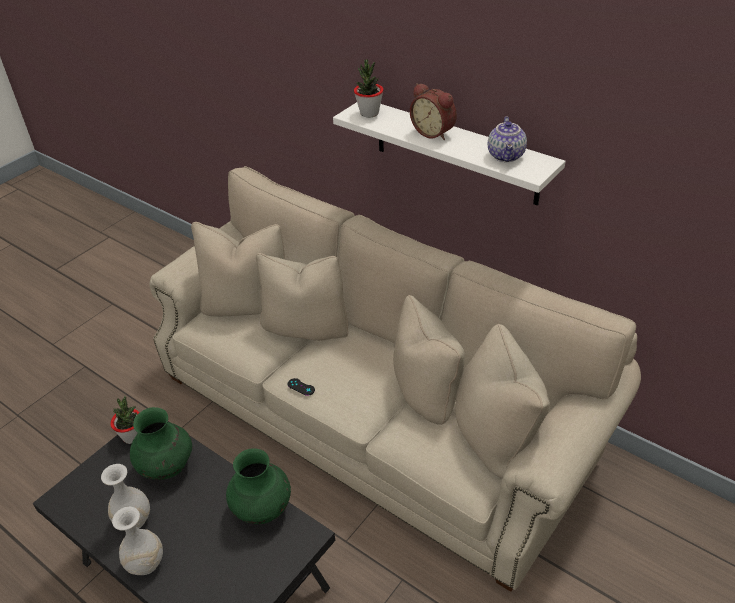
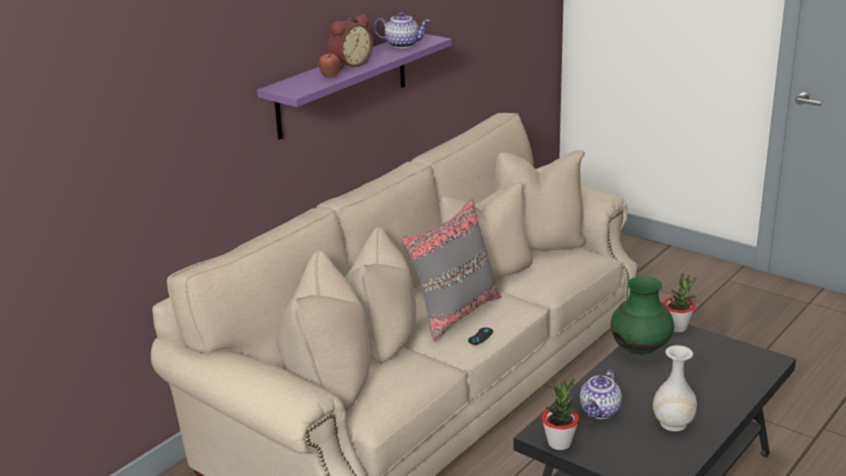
camera: 90 degrees left, 15 degrees down
white vase [112,506,163,575] -> none
green vase [130,407,192,480] -> teapot [580,370,622,419]
white shelf [333,102,565,206] -> purple shelf [257,34,452,140]
potted plant [354,59,384,117] -> potted plant moved to [663,273,697,332]
none -> apple [319,53,341,78]
none -> grey pillow [401,199,502,341]

